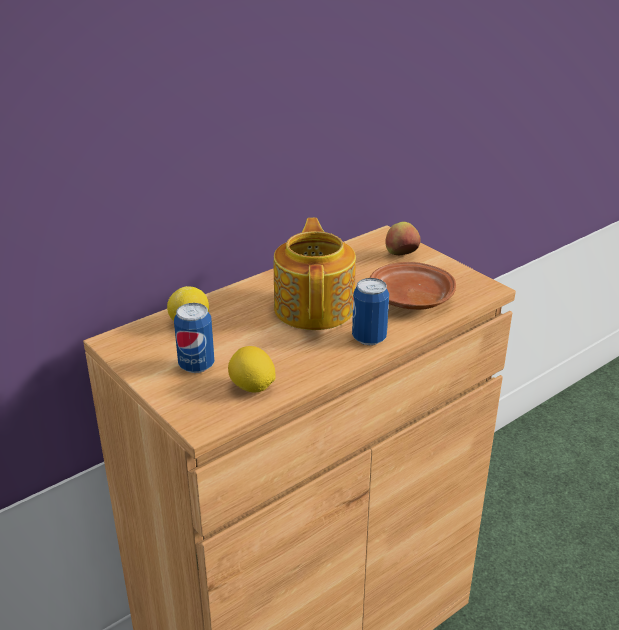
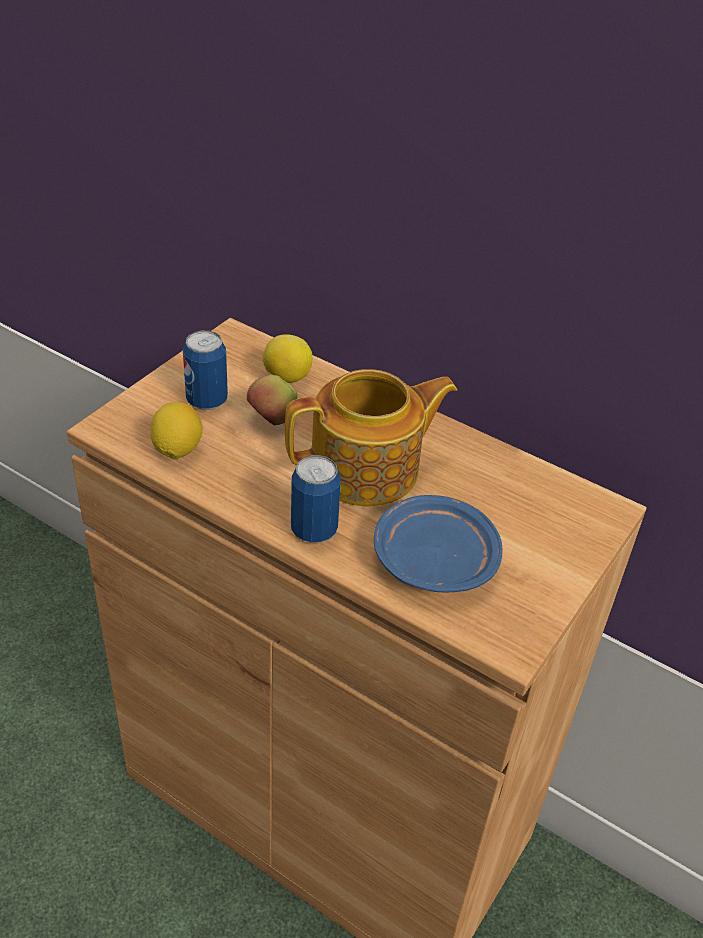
camera: 70 degrees right, 10 degrees up
brown plate [370,262,456,310] -> blue plate [374,495,503,593]
apple [385,222,421,255] -> apple moved to [247,375,298,425]

